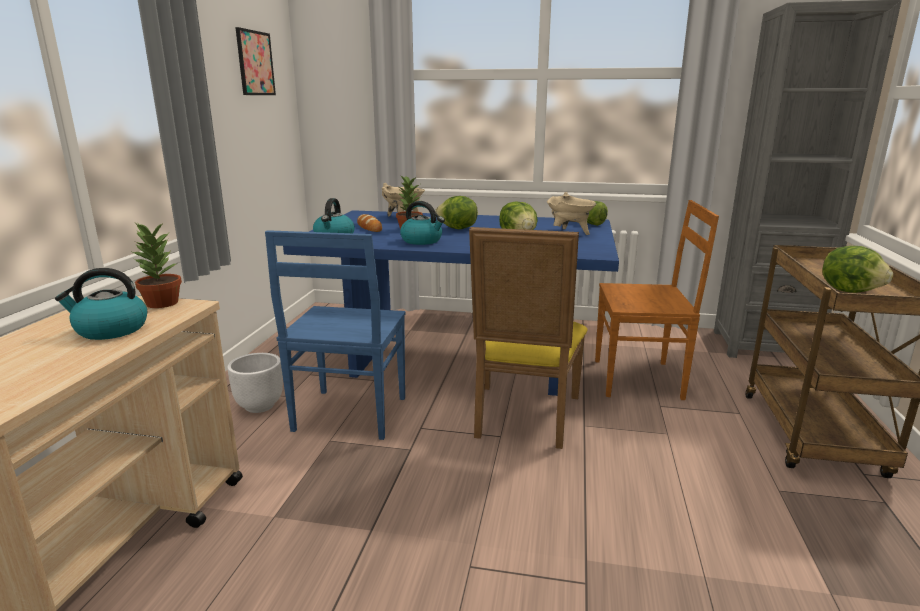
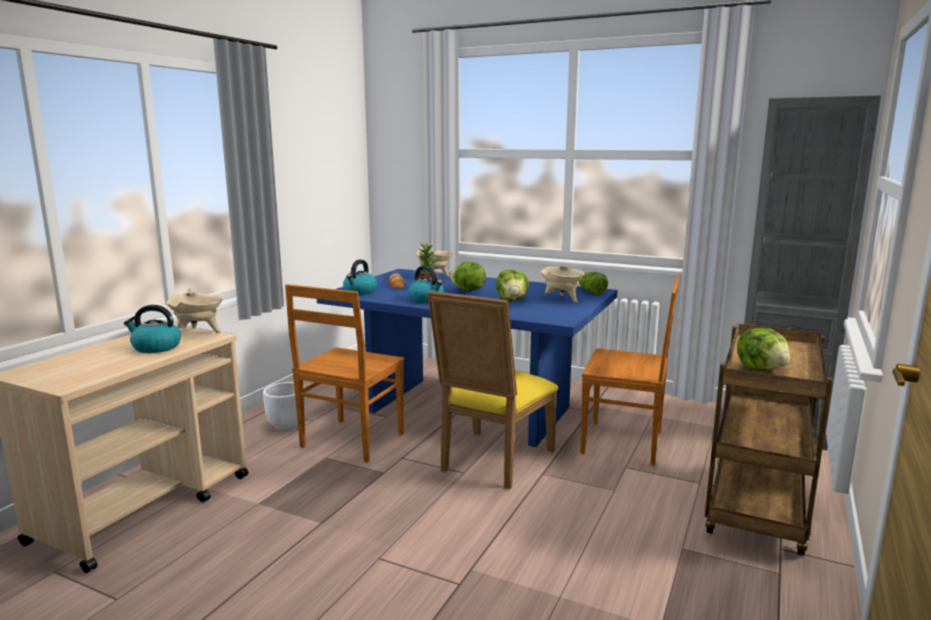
camera: 15 degrees right, 5 degrees down
potted plant [132,222,182,308] -> beige cooking pot [166,289,223,333]
picture [235,27,276,95] -> none
blue chair [265,230,406,440] -> brown chair [285,284,405,463]

